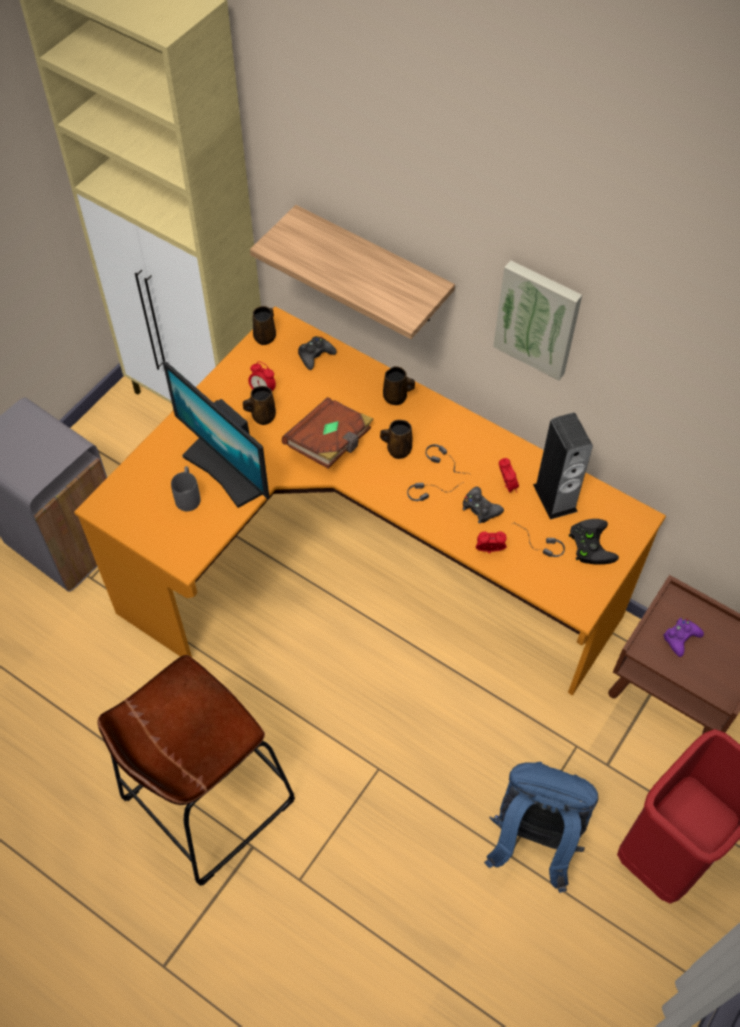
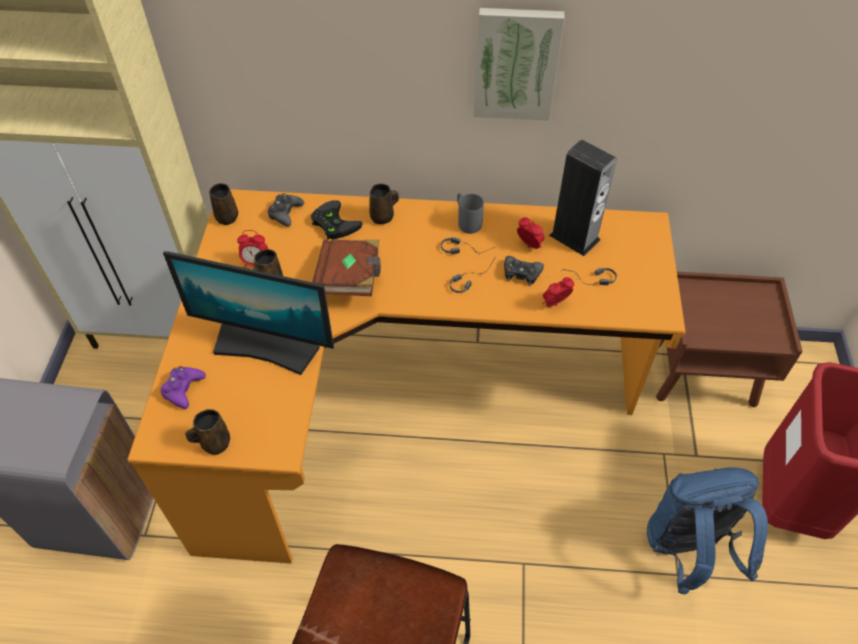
camera: 30 degrees left, 5 degrees down
grey mug [171,466,200,511] -> grey mug moved to [457,193,484,234]
shelf [250,205,455,339] -> none
brown mug [380,420,412,459] -> brown mug moved to [185,409,230,455]
black game controller [569,519,619,565] -> black game controller moved to [311,200,363,240]
purple game controller [663,618,704,657] -> purple game controller moved to [161,366,206,409]

